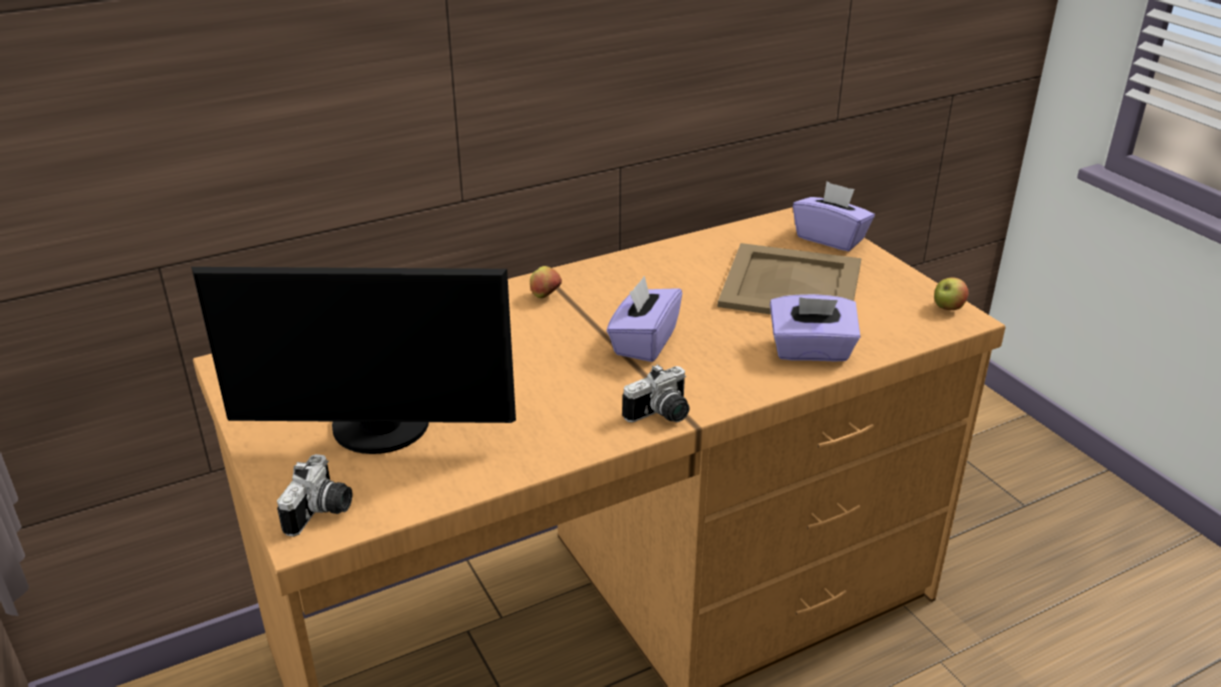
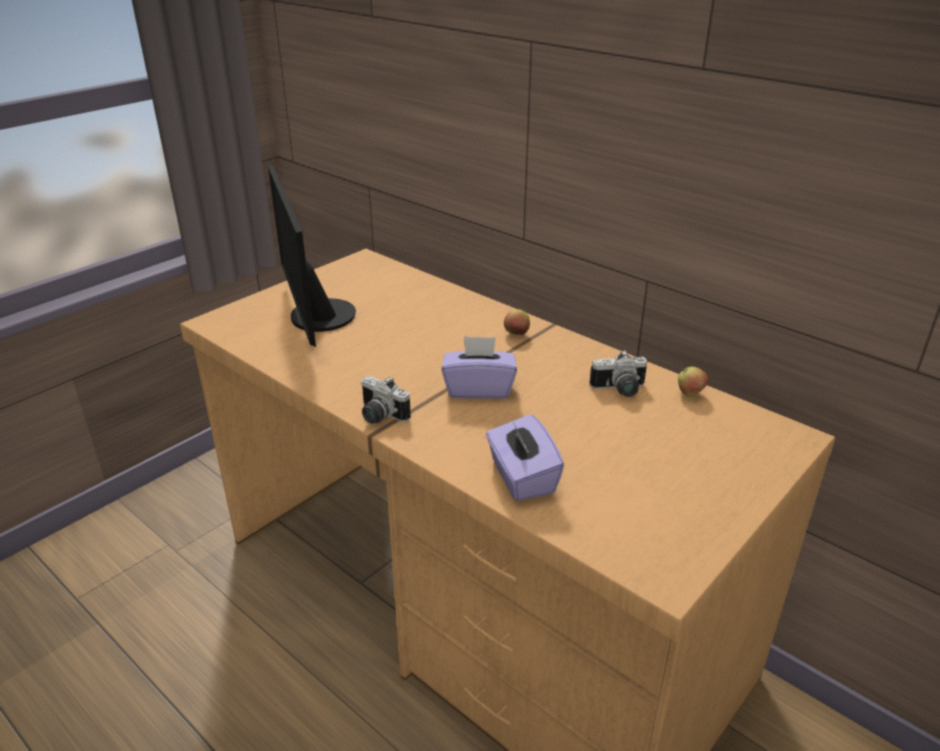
camera: 70 degrees right, 0 degrees up
camera [277,454,352,537] -> camera moved to [590,350,647,397]
beige tray [718,243,861,314] -> none
purple tissue box [793,182,875,251] -> none
apple [934,277,969,310] -> apple moved to [678,366,709,397]

